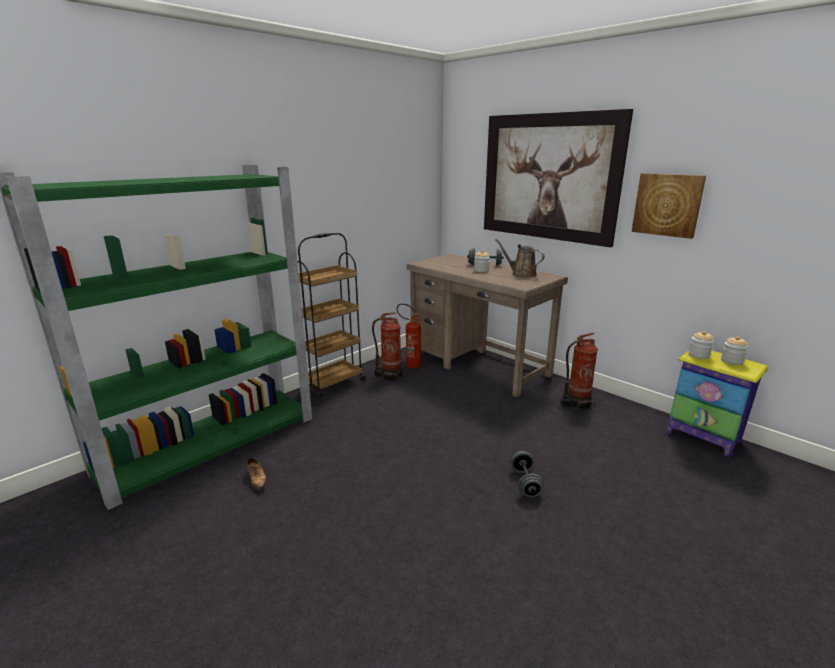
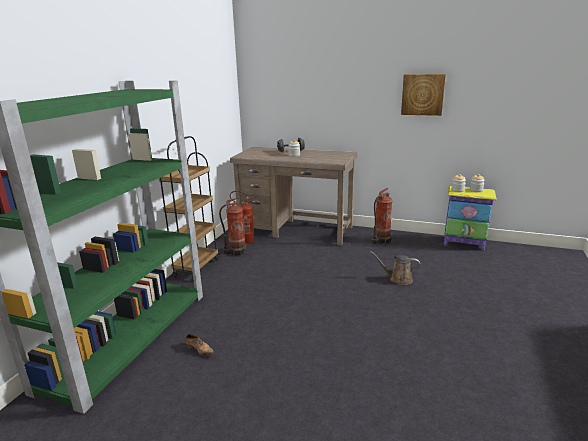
camera: 25 degrees left, 0 degrees up
picture [484,109,633,247] -> none
brown watering can [495,239,545,277] -> brown watering can moved to [370,251,420,285]
grey dumbbell [511,451,544,498] -> none

